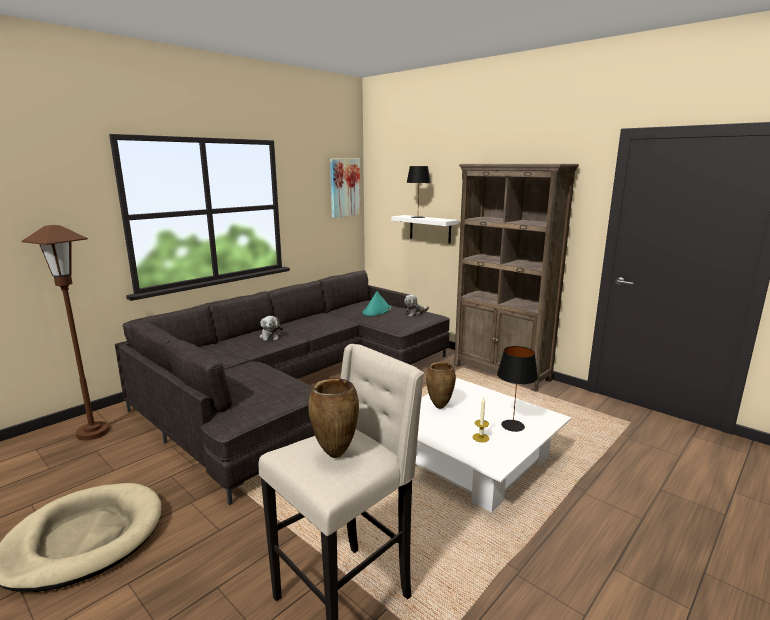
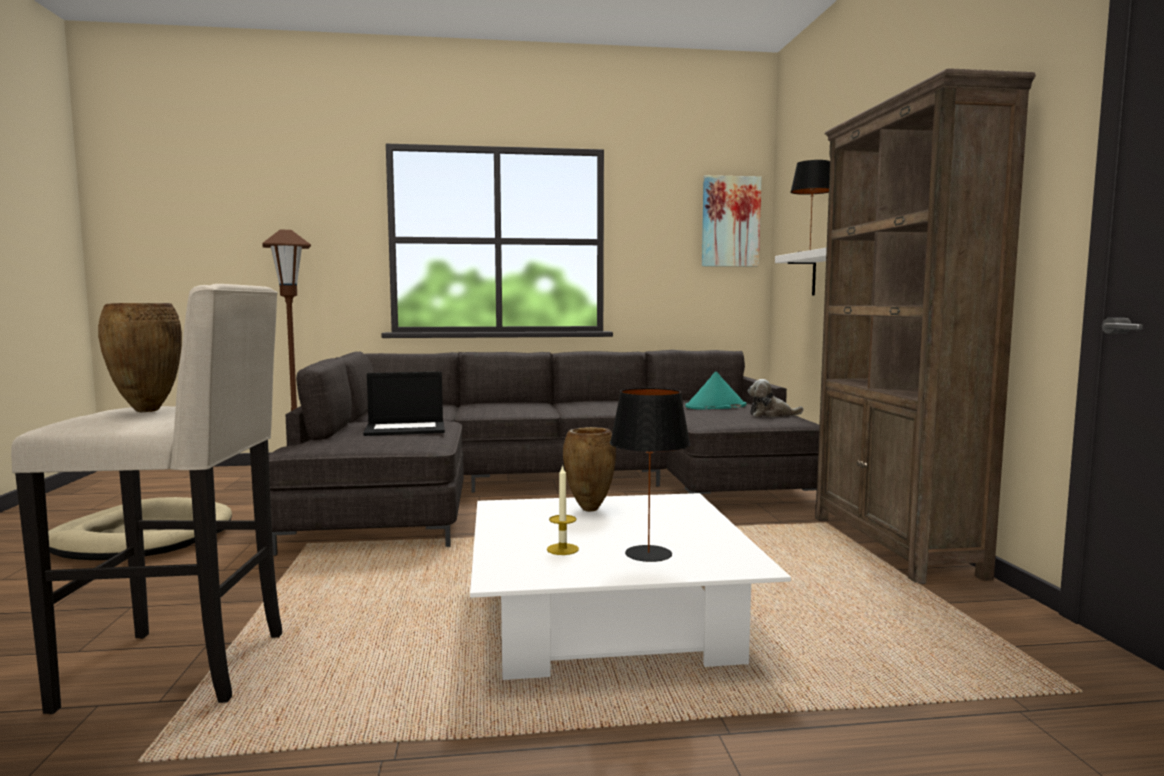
camera: 40 degrees right, 10 degrees down
plush toy [259,316,283,341] -> none
none -> laptop [363,372,445,436]

